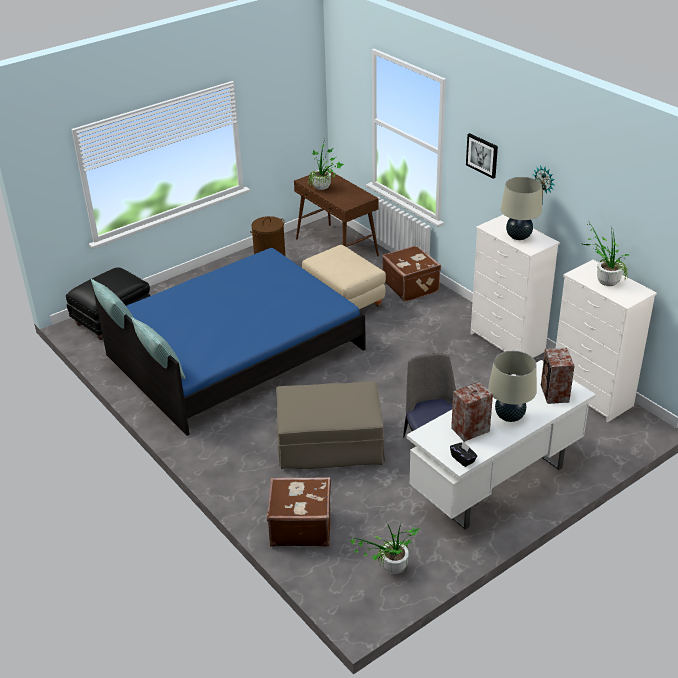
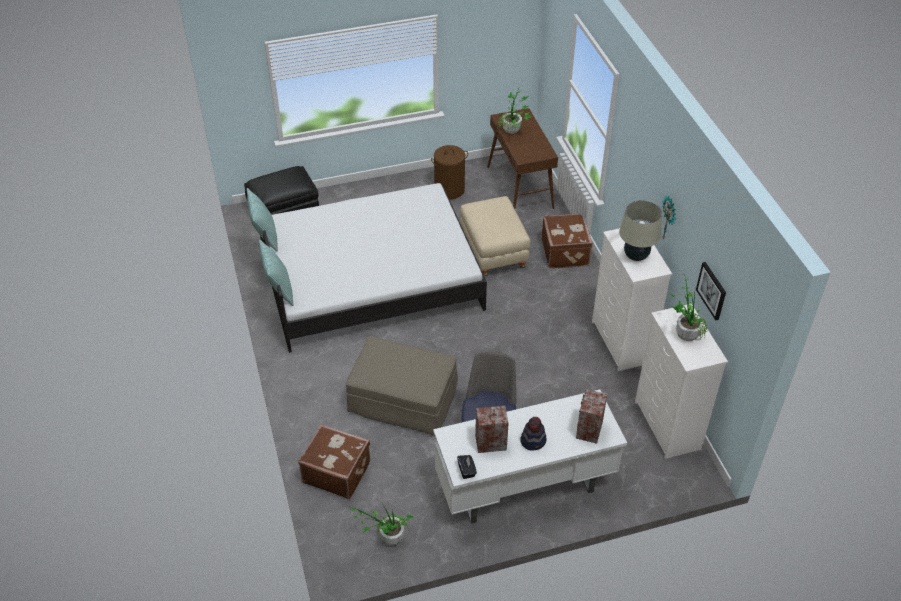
camera: 20 degrees right, 10 degrees up
blue bed [93,248,366,436] -> white bed [253,183,487,353]
picture [466,133,498,179] -> picture moved to [696,262,726,320]
beige table lamp [488,351,537,422] -> hat [520,417,547,450]

